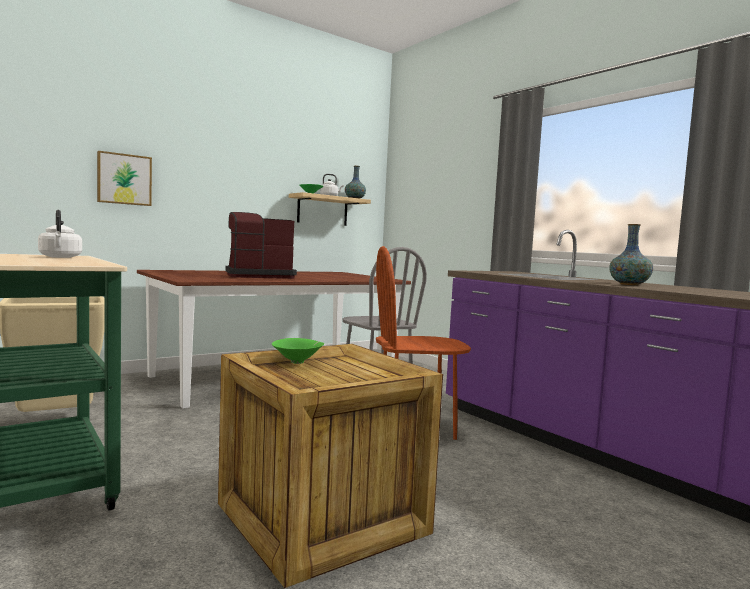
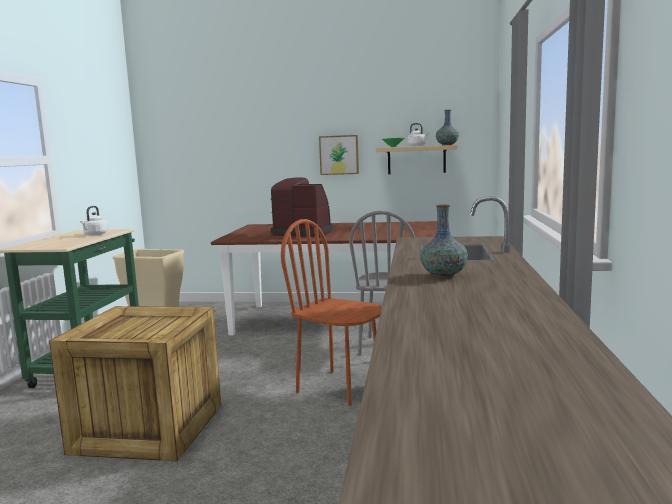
camera: 45 degrees right, 5 degrees up
picture [97,151,152,206] -> picture moved to [319,135,359,175]
green bowl [272,338,324,364] -> none

